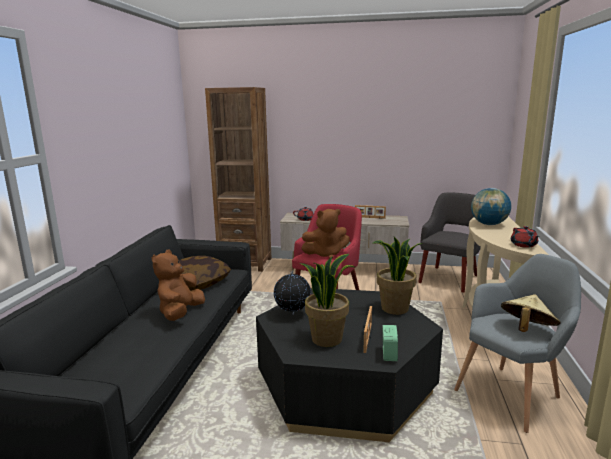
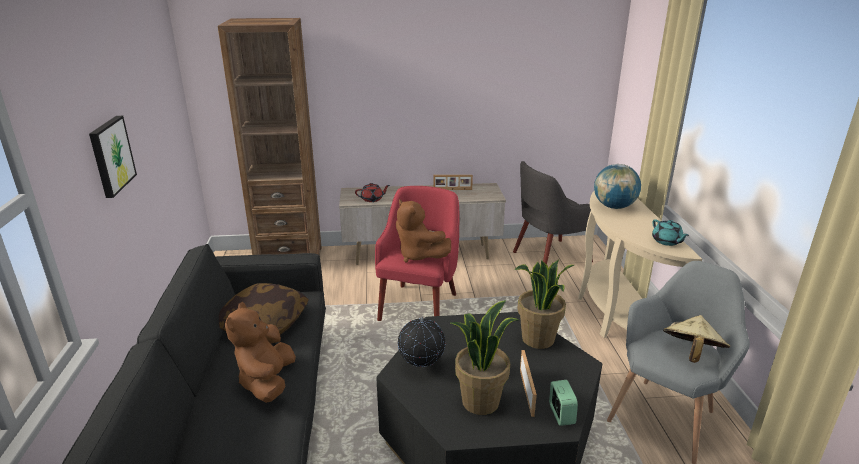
camera: 15 degrees left, 10 degrees up
brown plush toy [301,209,350,259] -> brown plush toy turned 75 degrees clockwise [396,199,451,262]
grey armchair [418,193,481,293] -> grey armchair turned 135 degrees counterclockwise [513,161,593,265]
red teapot [511,226,540,248] -> turquoise teapot [652,219,689,246]
none -> picture [89,116,137,198]

